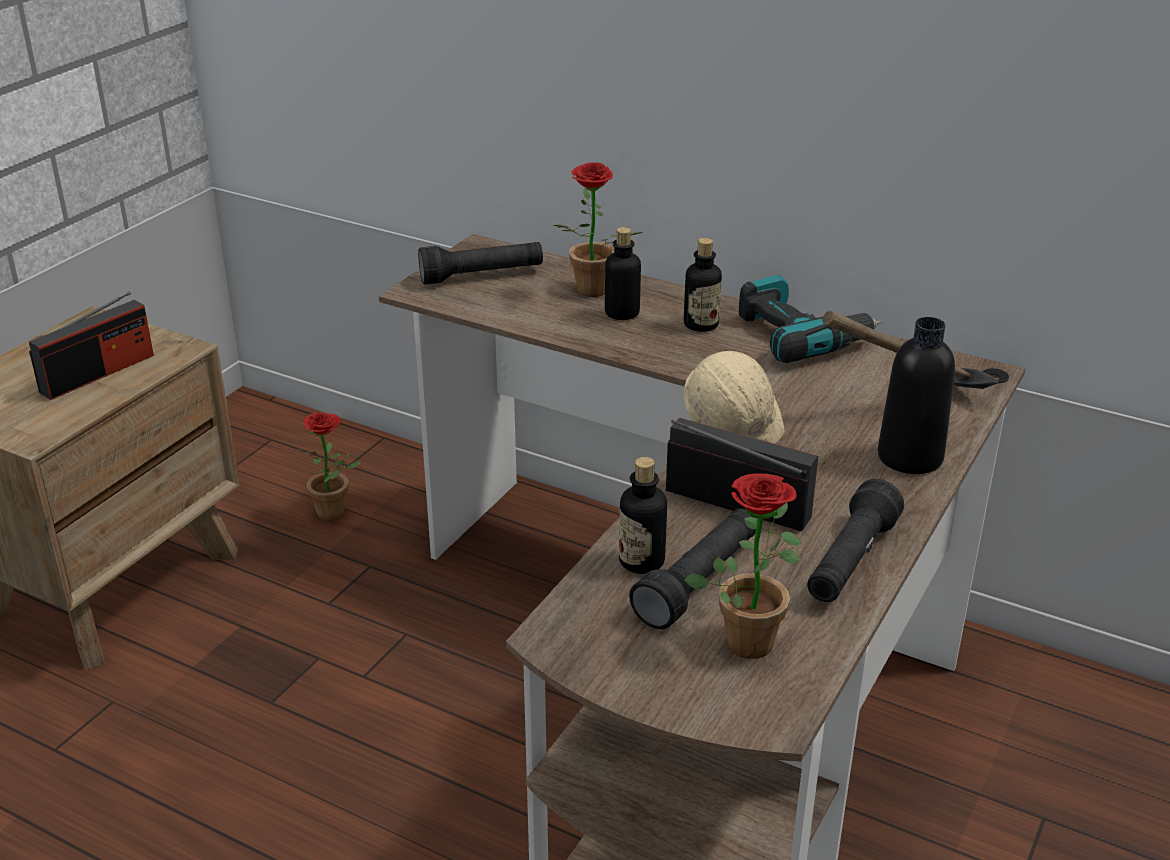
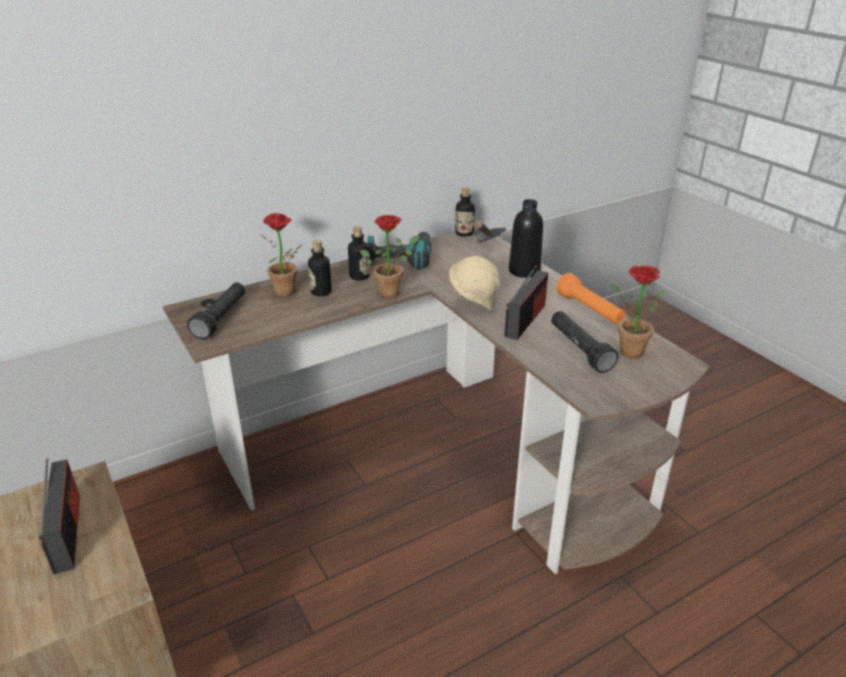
camera: 60 degrees left, 0 degrees up
potted plant [296,412,360,521] -> potted plant moved to [360,215,419,298]
bottle [619,457,667,574] -> bottle moved to [455,187,475,237]
radio [666,418,818,531] -> radio turned 150 degrees clockwise [504,265,548,340]
black flashlight [807,479,904,602] -> orange flashlight [556,273,626,325]

